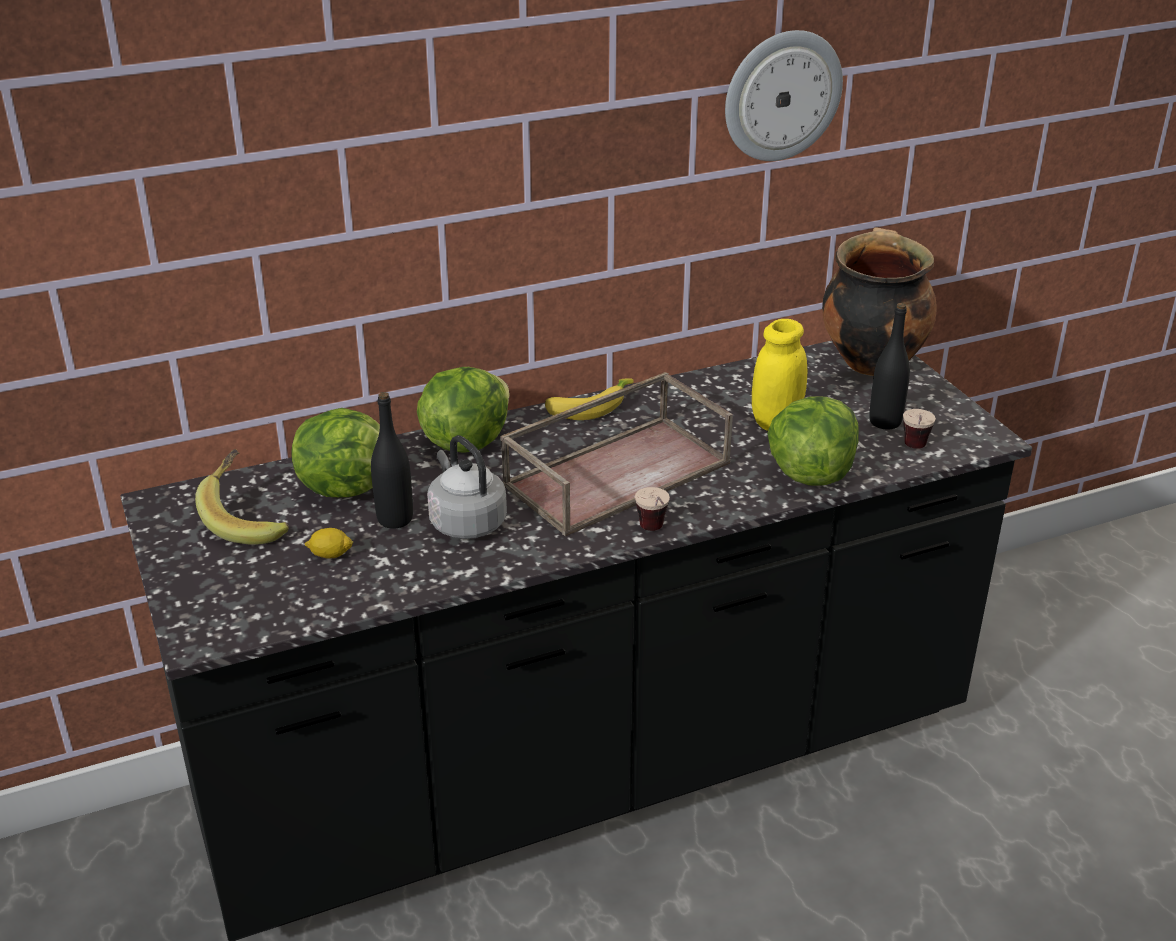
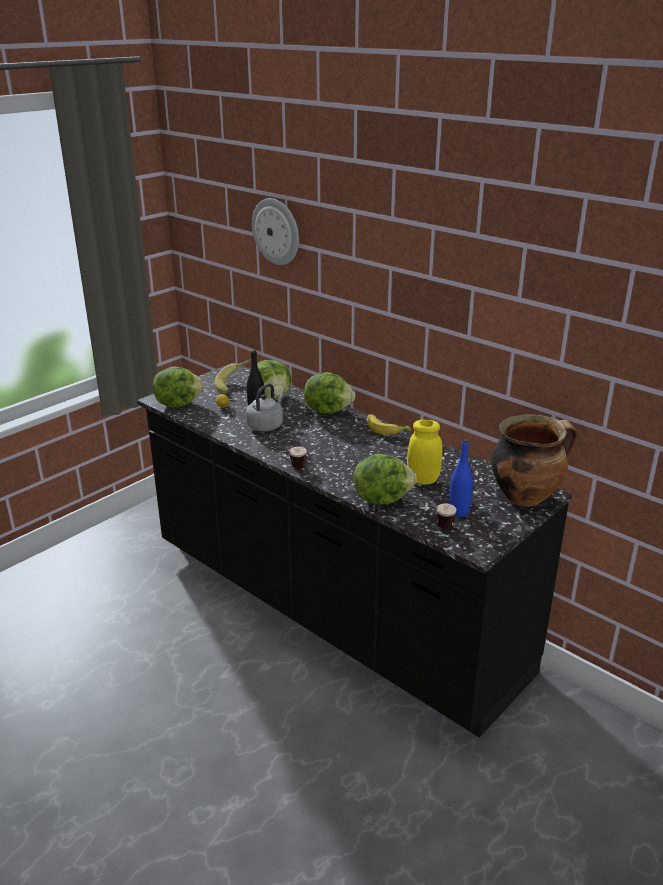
camera: 65 degrees right, 5 degrees down
brown tray [500,372,733,537] -> none
wall clock [725,30,843,161] -> wall clock moved to [252,198,299,265]
black bottle [869,303,910,430] -> blue bottle [449,439,473,517]
none -> lettuce [153,367,205,407]

